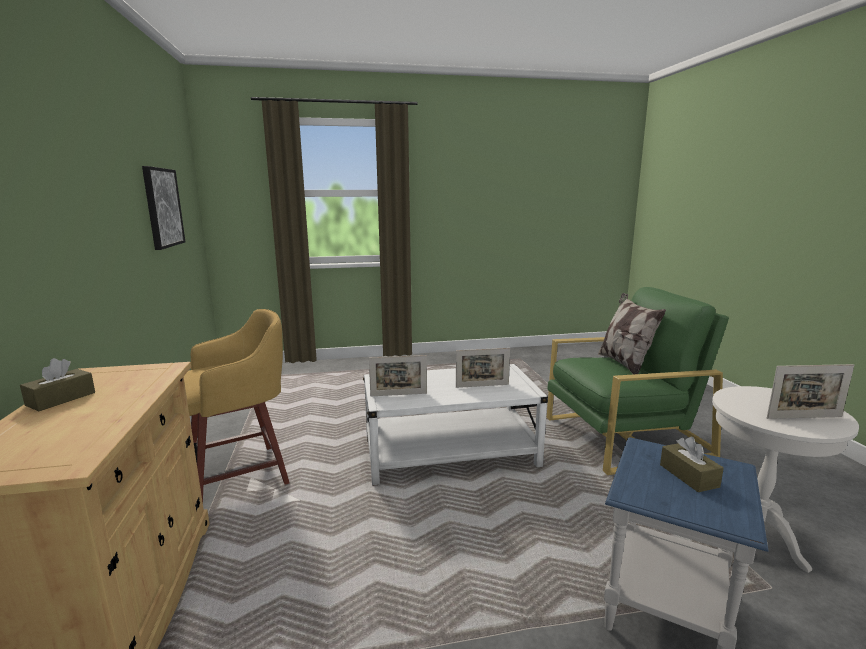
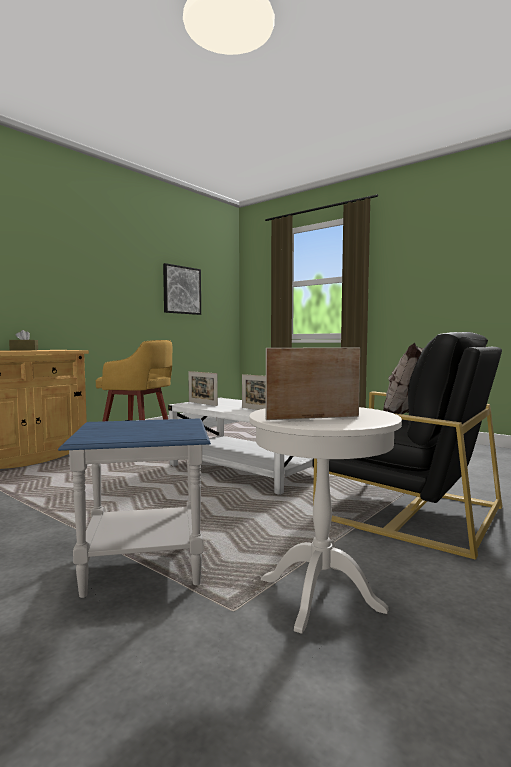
camera: 50 degrees right, 10 degrees down
green armchair [547,287,729,475] -> black armchair [312,332,503,560]
brown tissue box [660,437,724,492] -> none
picture frame [767,364,854,419] -> picture frame turned 120 degrees clockwise [266,347,360,420]

